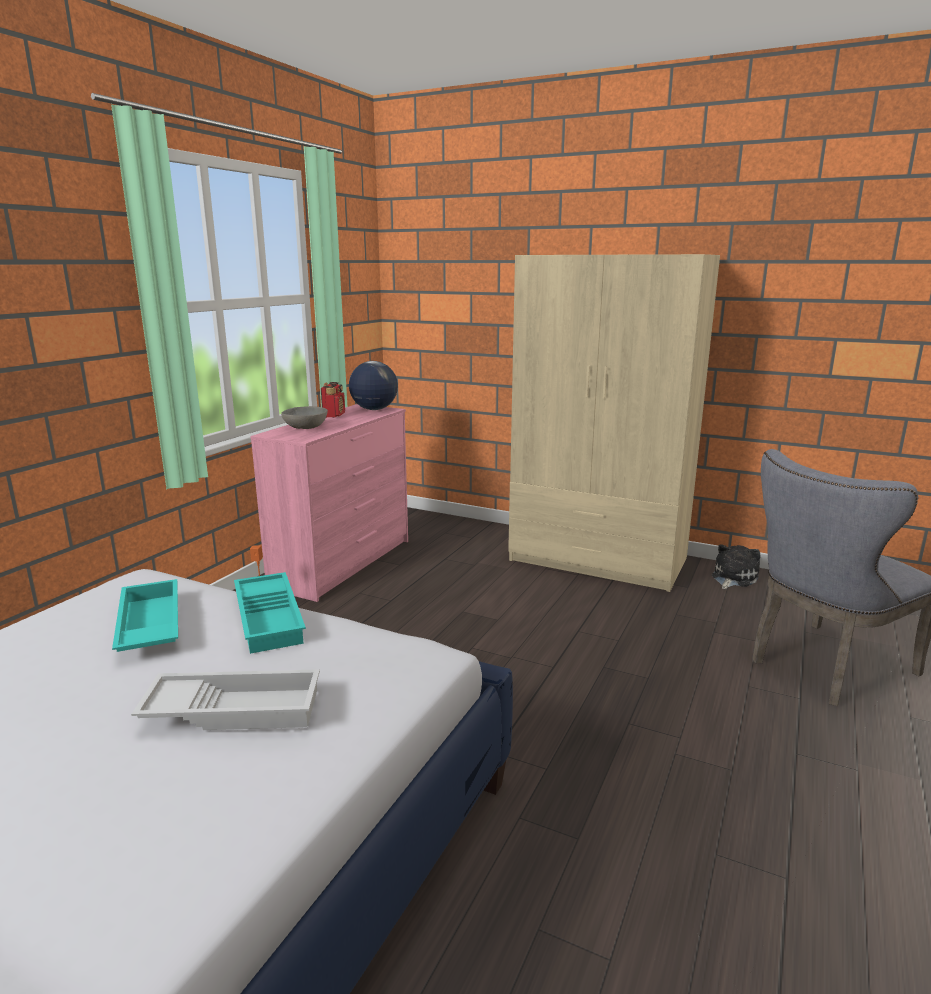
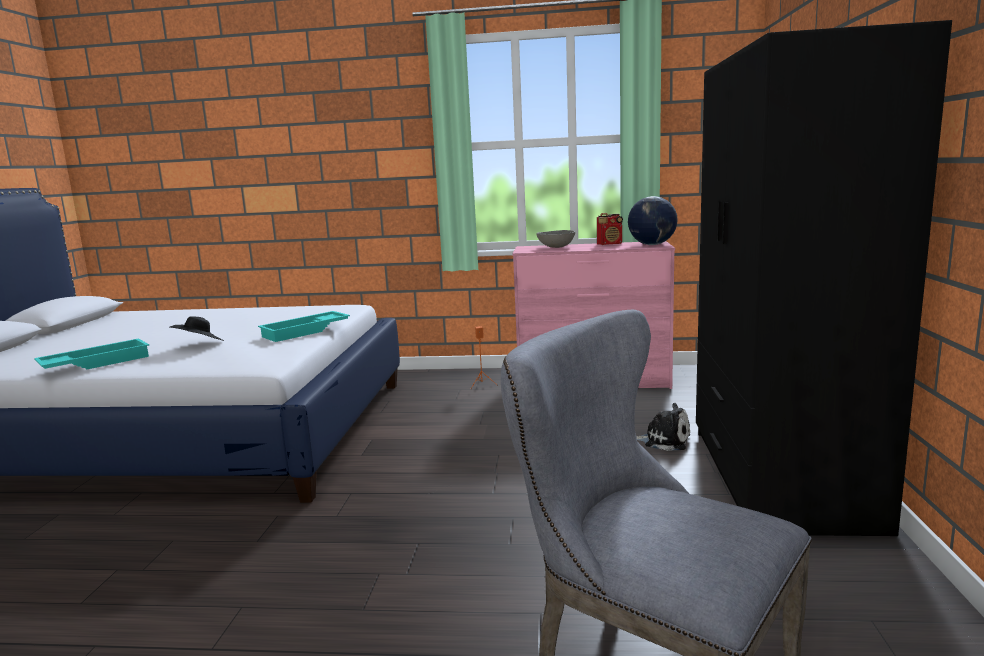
camera: 70 degrees right, 5 degrees down
turquoise tray [112,579,178,652] -> turquoise tray moved to [34,339,149,369]
white tray [131,669,320,730] -> black hat [170,316,224,341]
beige wardrobe [508,254,720,592] -> black wardrobe [696,20,952,536]
plush toy [711,544,760,589] -> plush toy moved to [636,403,690,451]

